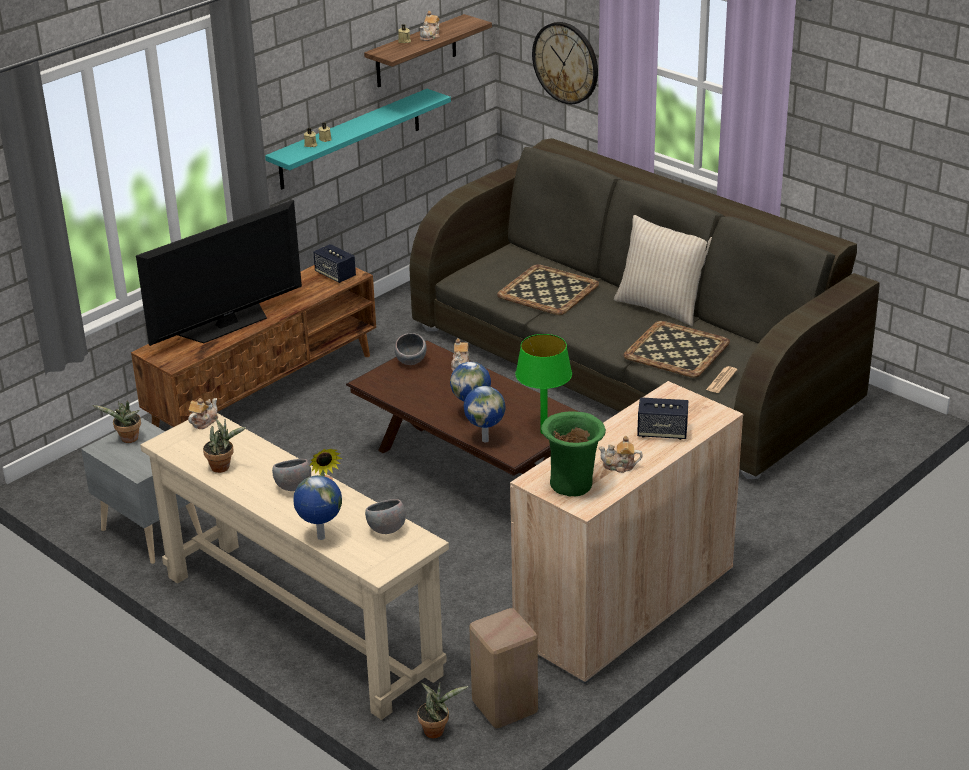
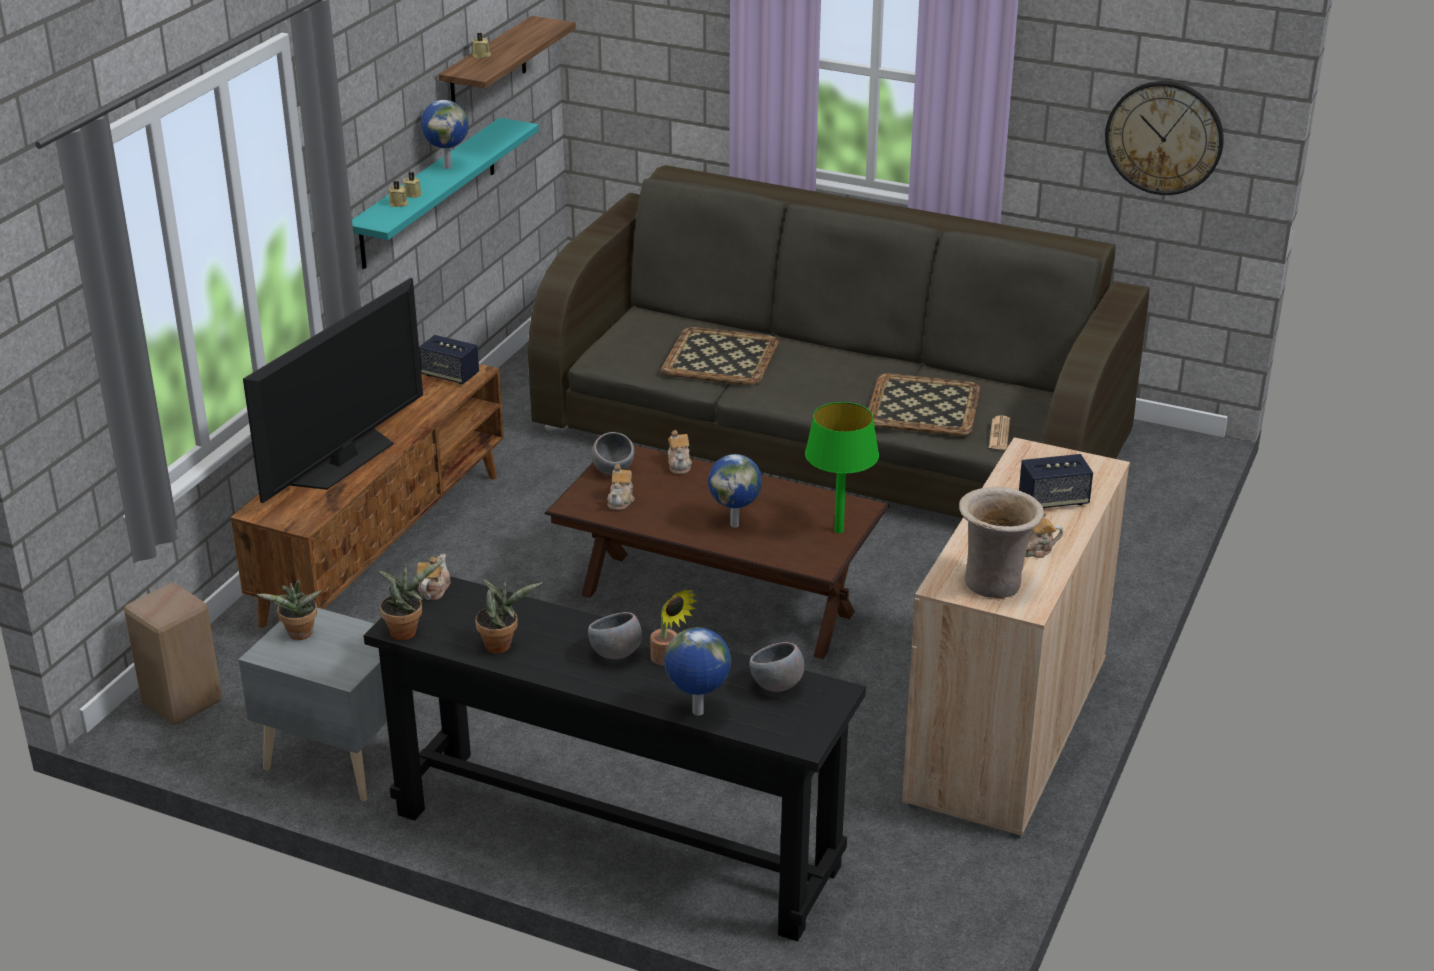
camera: 20 degrees left, 0 degrees up
beige console table [140,413,449,720] -> black console table [364,576,866,941]
potted plant [417,682,469,738] -> potted plant moved to [377,560,444,640]
teapot [420,11,440,41] -> teapot moved to [607,464,635,510]
globe [464,386,506,443] -> globe moved to [421,100,469,169]
beige stool [469,608,538,728] -> beige stool moved to [124,583,222,725]
wall clock [532,22,598,104] -> wall clock moved to [1105,81,1224,195]
green vase [541,411,606,497] -> beige vase [959,486,1044,598]
beige pillow [614,215,712,326] -> none

